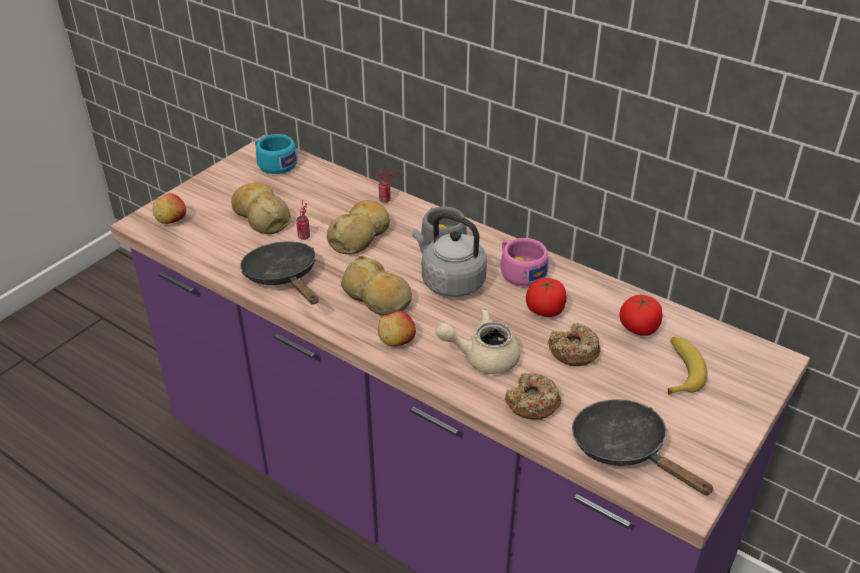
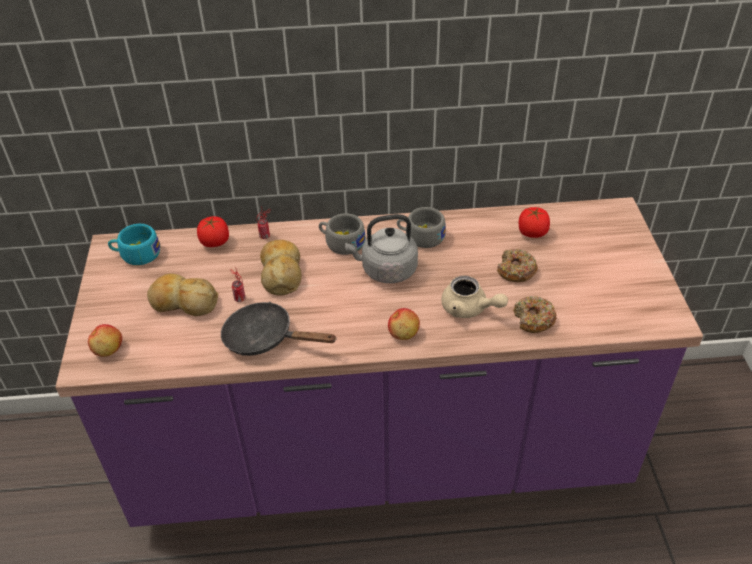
camera: 40 degrees left, 5 degrees up
bread [341,256,412,315] -> none
beige teapot [436,309,520,374] -> beige teapot turned 105 degrees counterclockwise [441,276,508,318]
pink cup [501,238,549,287] -> grey cup [397,207,446,248]
tomato [526,278,567,317] -> tomato moved to [197,216,229,247]
black frying pan [572,399,714,496] -> none
banana [668,337,708,395] -> none

